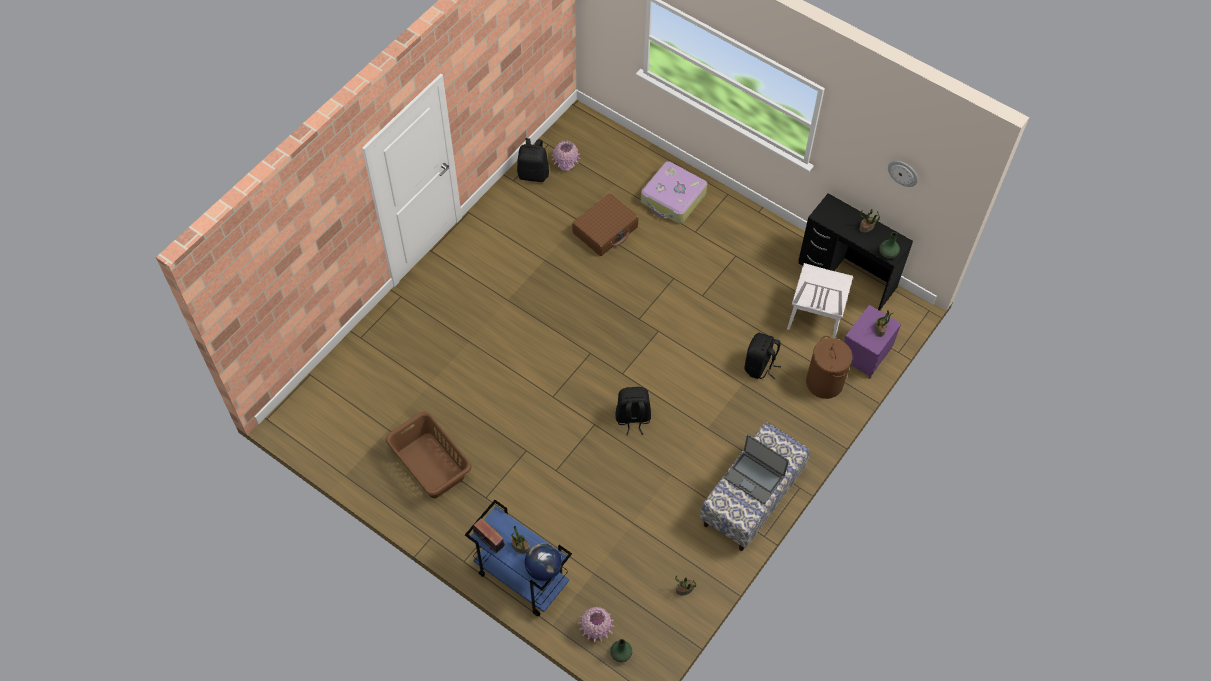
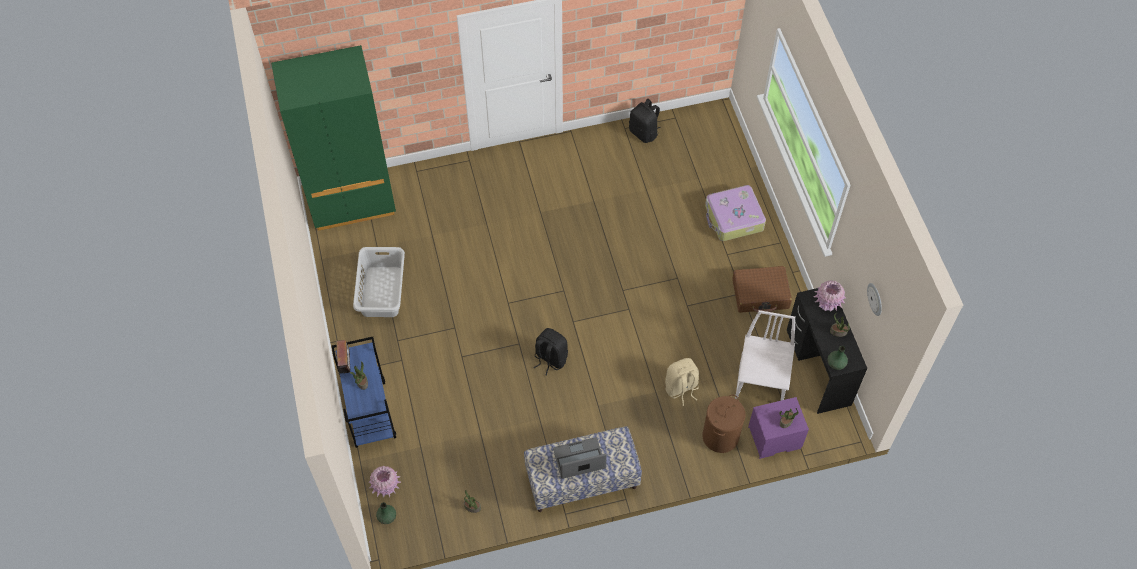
camera: 40 degrees right, 0 degrees up
brown laundry basket [386,412,472,498] -> grey laundry basket [353,247,405,317]
globe [525,543,562,581] -> none
pink vase [551,141,580,171] -> pink vase moved to [814,280,846,312]
brown suitcase [572,194,638,256] -> brown suitcase moved to [732,266,792,313]
laptop [724,435,789,504] -> laptop turned 90 degrees clockwise [553,437,607,479]
black backpack [745,333,781,380] -> beige backpack [665,358,699,406]
white chair [787,263,853,339] -> white chair turned 135 degrees clockwise [735,310,795,400]
none -> green wardrobe [271,45,396,231]

